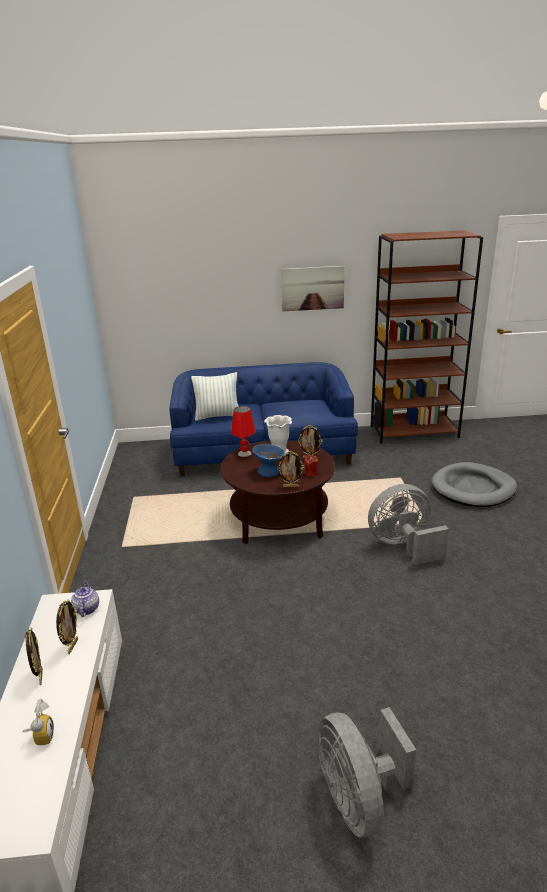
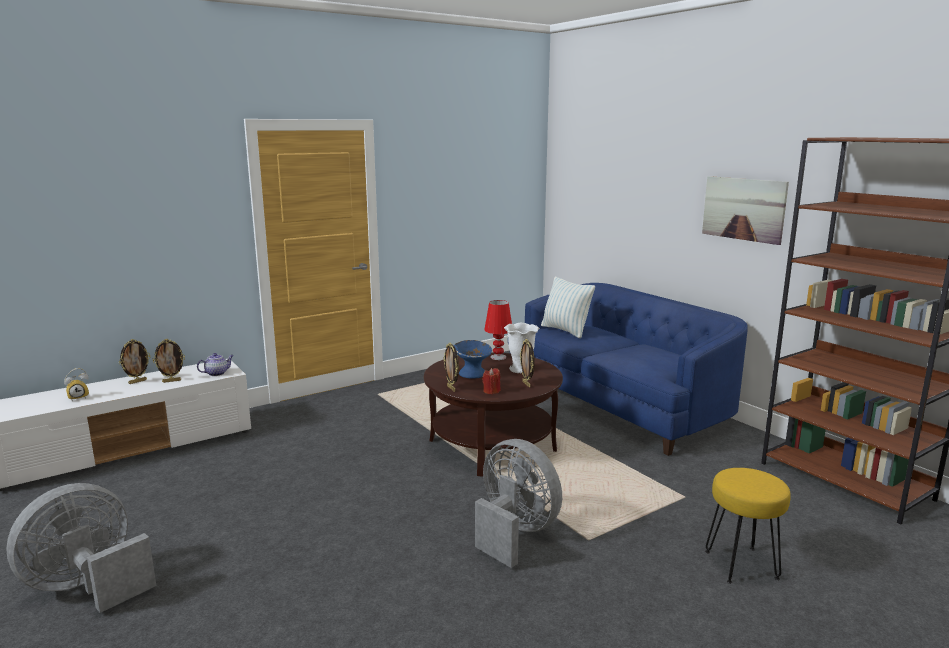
camera: 60 degrees right, 10 degrees down
grey dog bed [431,462,517,507] -> yellow stool [705,468,791,584]

